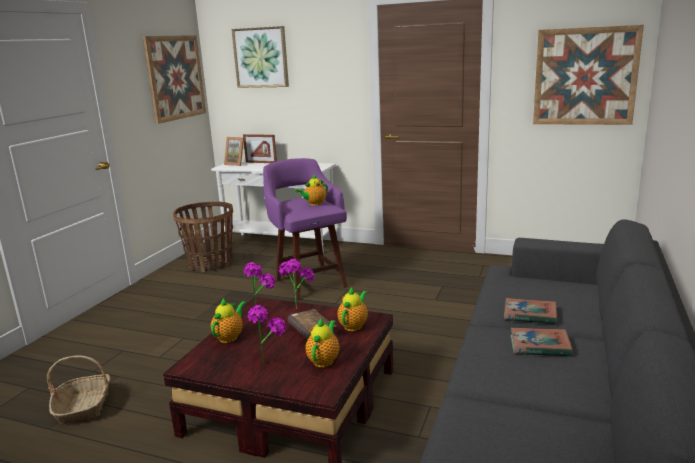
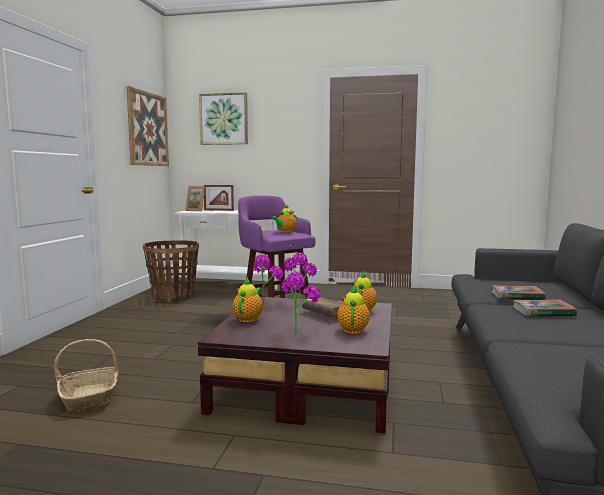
camera: 10 degrees left, 10 degrees down
picture [533,25,644,125] -> none

